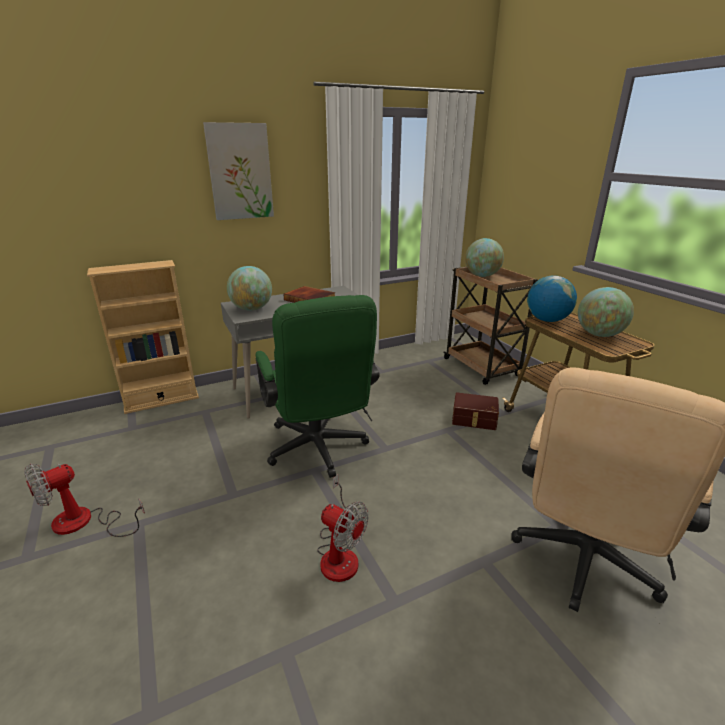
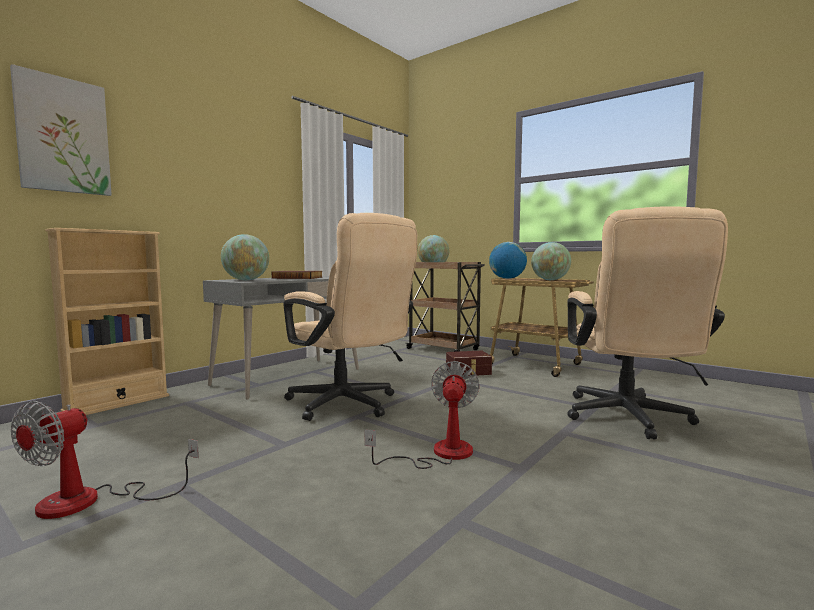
camera: 25 degrees left, 20 degrees down
picture [203,122,274,220] -> picture moved to [10,64,112,196]
green office chair [255,295,380,478] -> beige office chair [283,213,417,421]
fan [317,474,369,582] -> fan turned 90 degrees counterclockwise [365,361,480,469]

